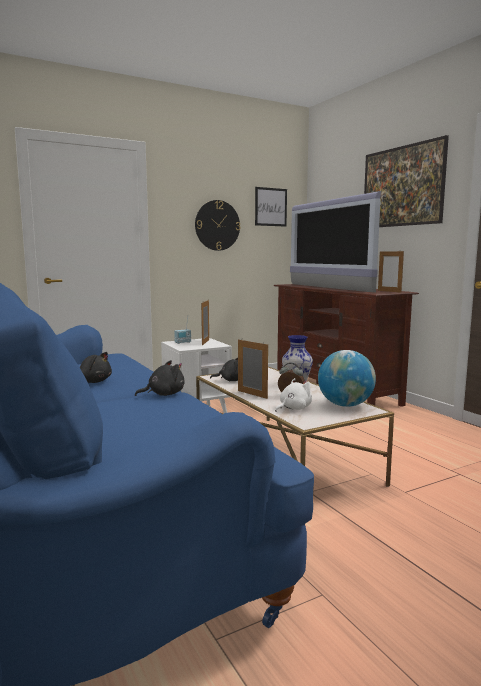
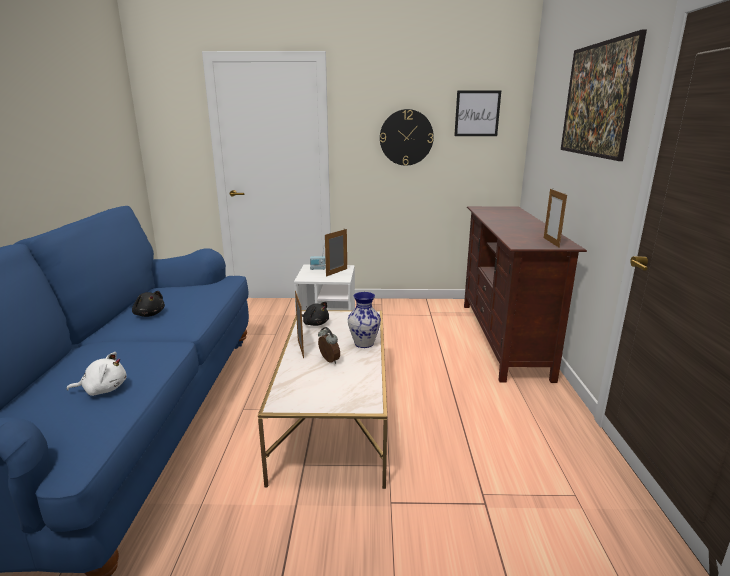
camera: 30 degrees right, 10 degrees up
black plush toy [135,360,185,396] -> none
white plush toy [275,378,312,411] -> white plush toy moved to [66,352,127,396]
television [290,191,381,293] -> none
globe [318,350,376,407] -> none

